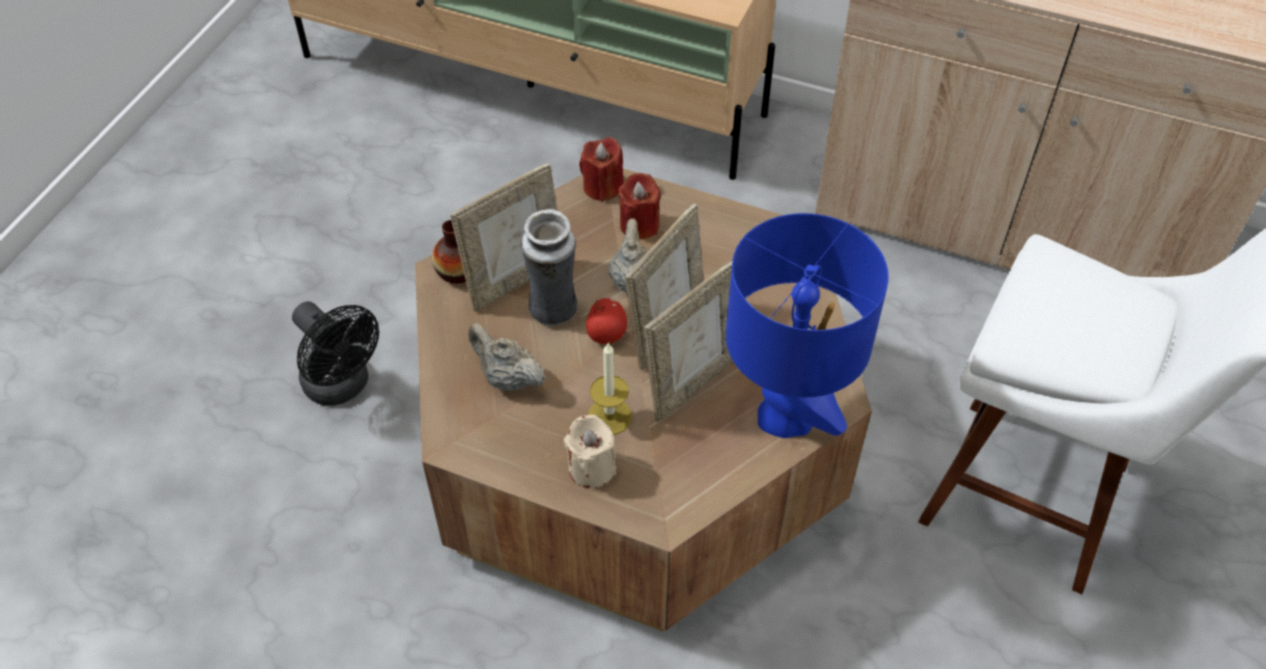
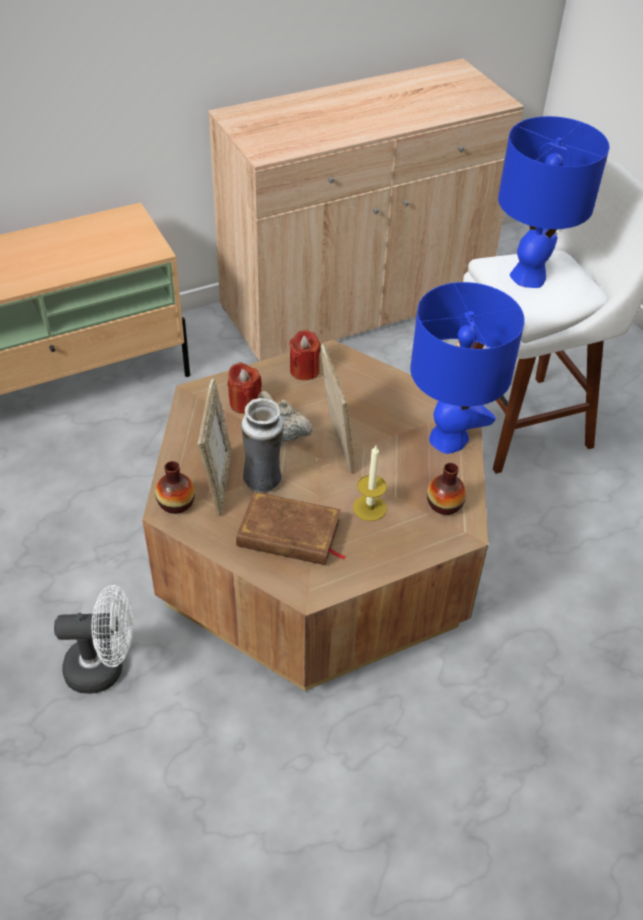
camera: 50 degrees left, 5 degrees down
black fan [292,301,379,406] -> white fan [54,585,133,694]
beige teapot [468,323,546,391] -> brown book [236,492,346,565]
beige candle [564,415,616,488] -> none
red candle [579,137,624,202] -> red candle moved to [289,330,321,380]
apple [586,298,627,344] -> none
picture frame [644,261,733,422] -> none
none -> vase [427,463,466,515]
none -> blue table lamp [498,116,609,288]

